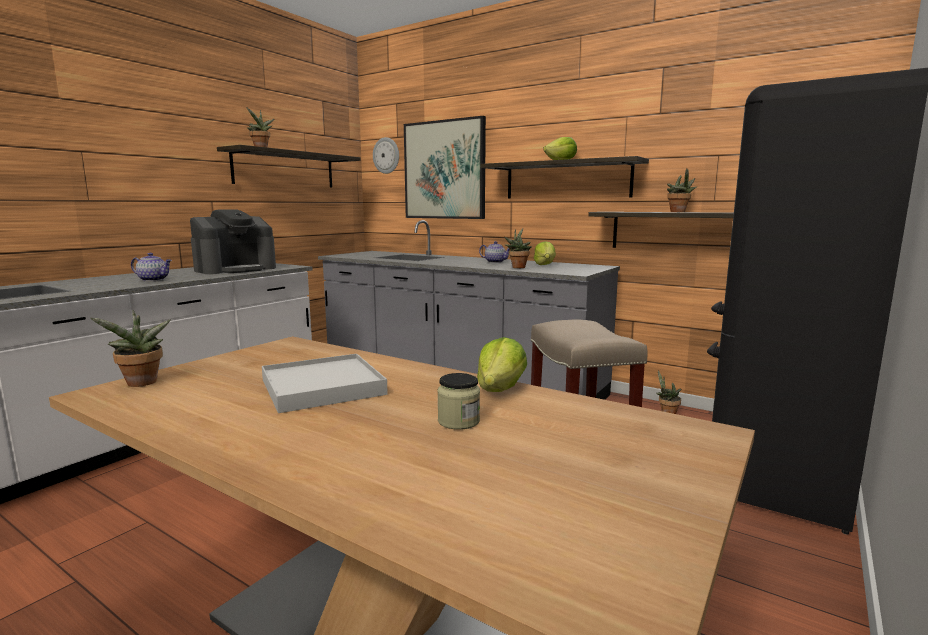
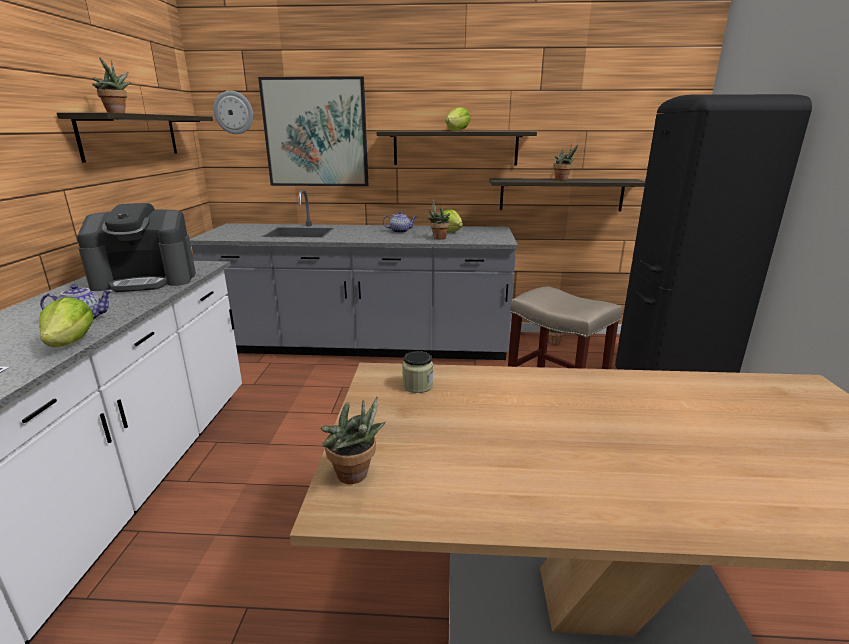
camera: 30 degrees left, 10 degrees up
coffee machine [190,209,276,274] -> coffee machine turned 60 degrees clockwise [77,203,196,292]
white tray [262,354,388,413] -> none
jar [437,373,480,430] -> jar moved to [402,351,433,393]
lettuce [477,337,527,392] -> lettuce moved to [39,297,94,347]

